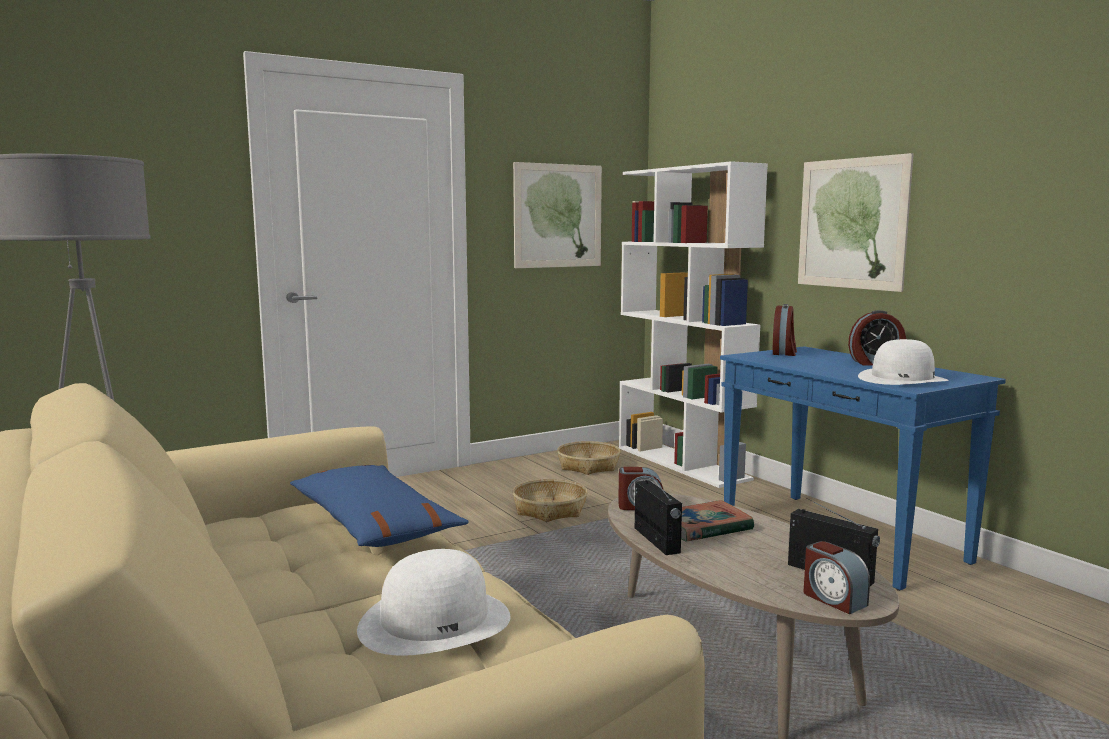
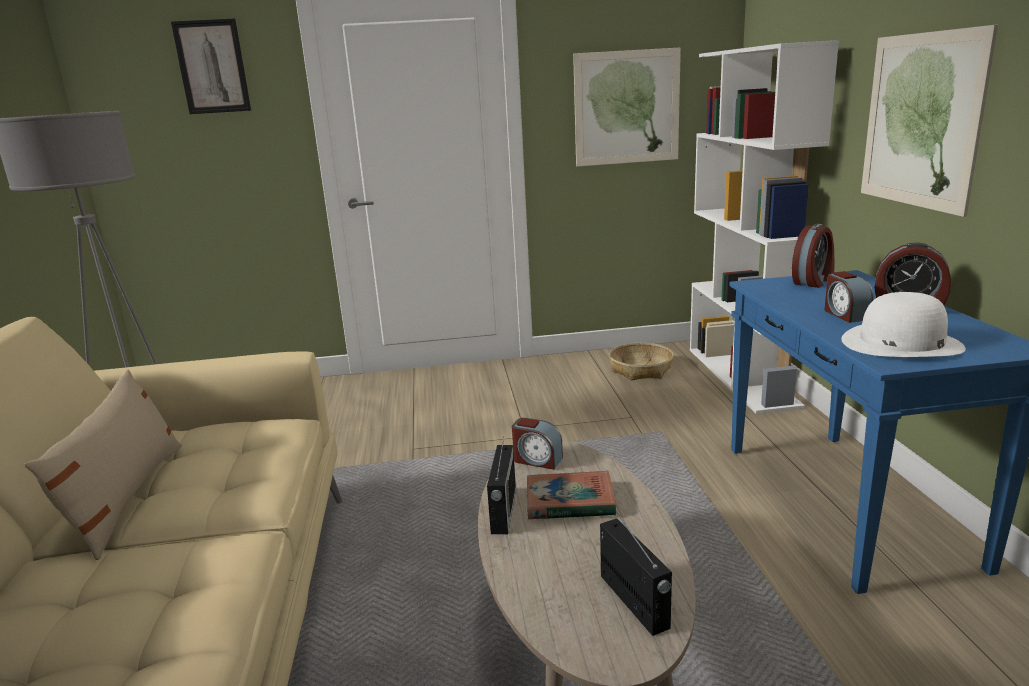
camera: 25 degrees right, 10 degrees up
blue pillow [290,465,468,547] -> none
white hat [357,549,510,656] -> none
basket [513,479,587,522] -> none
alarm clock [804,541,870,614] -> alarm clock moved to [825,271,874,323]
none -> beige pillow [24,369,182,560]
none -> picture [171,18,251,114]

